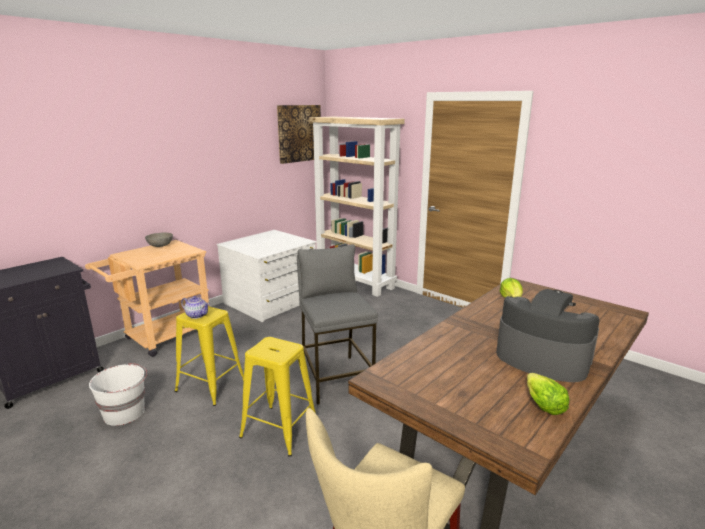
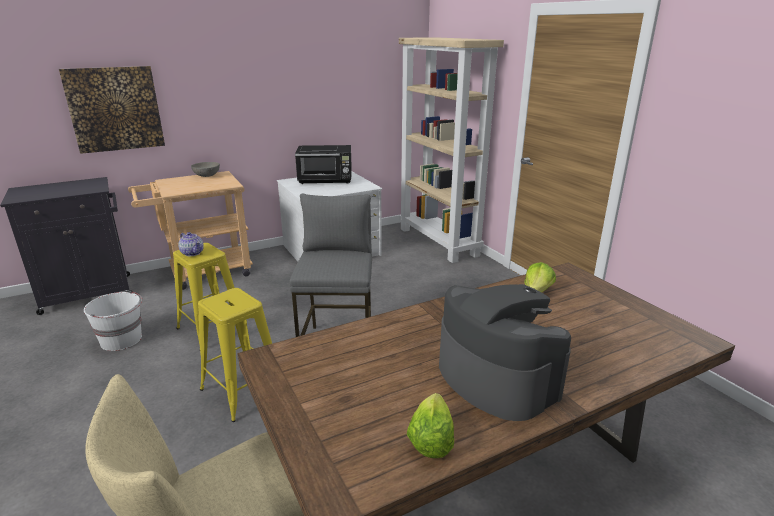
camera: 20 degrees right, 5 degrees up
picture [277,105,321,164] -> picture moved to [59,66,165,154]
none -> black microwave [295,145,352,184]

